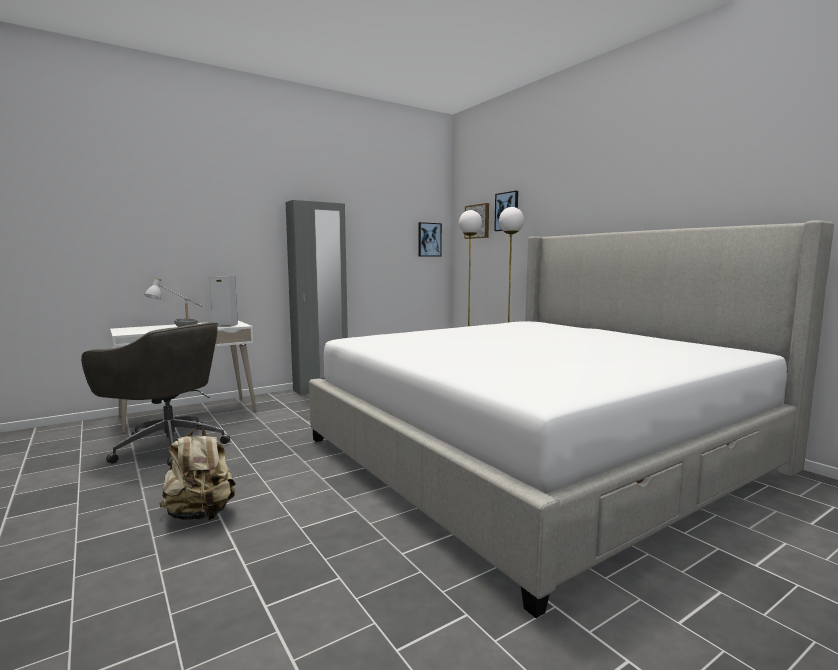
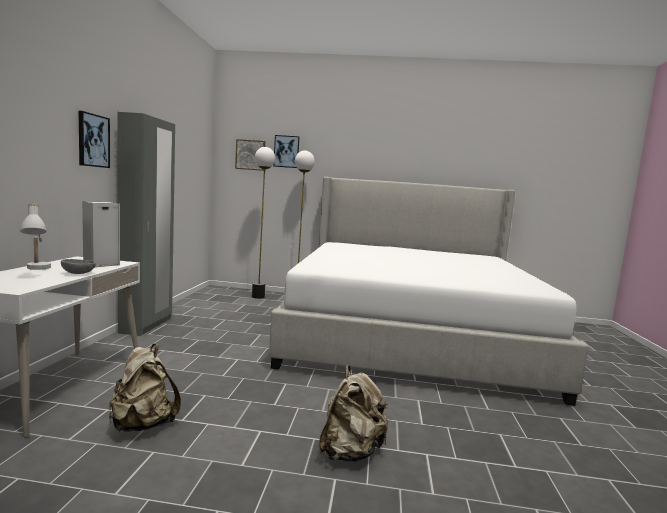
camera: 50 degrees left, 0 degrees up
grey office chair [81,322,230,466] -> beige backpack [109,344,181,432]
picture [419,222,442,257] -> picture moved to [78,111,110,168]

